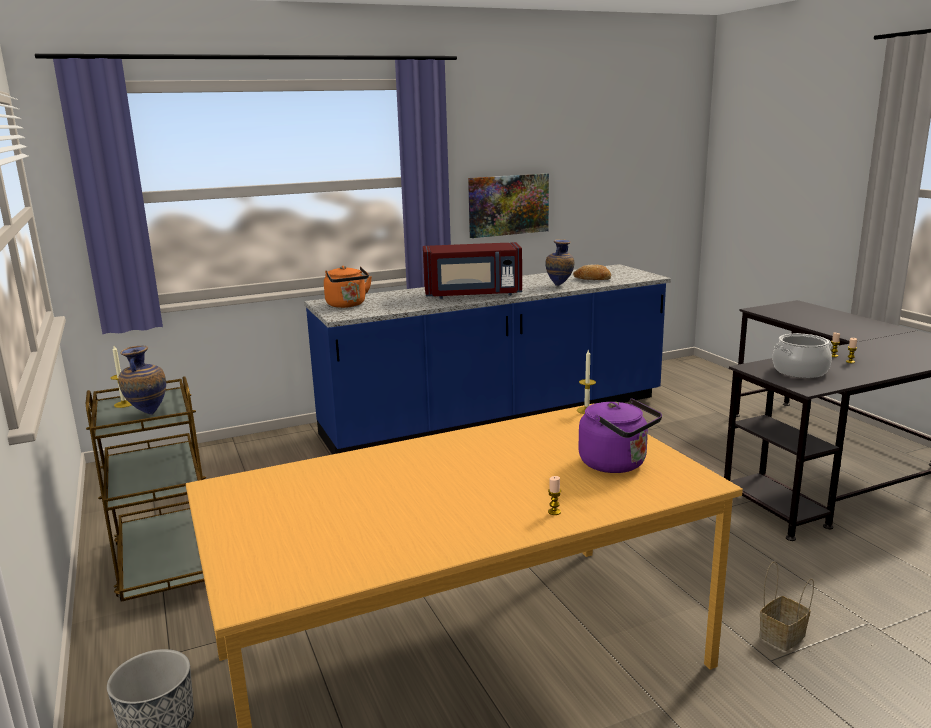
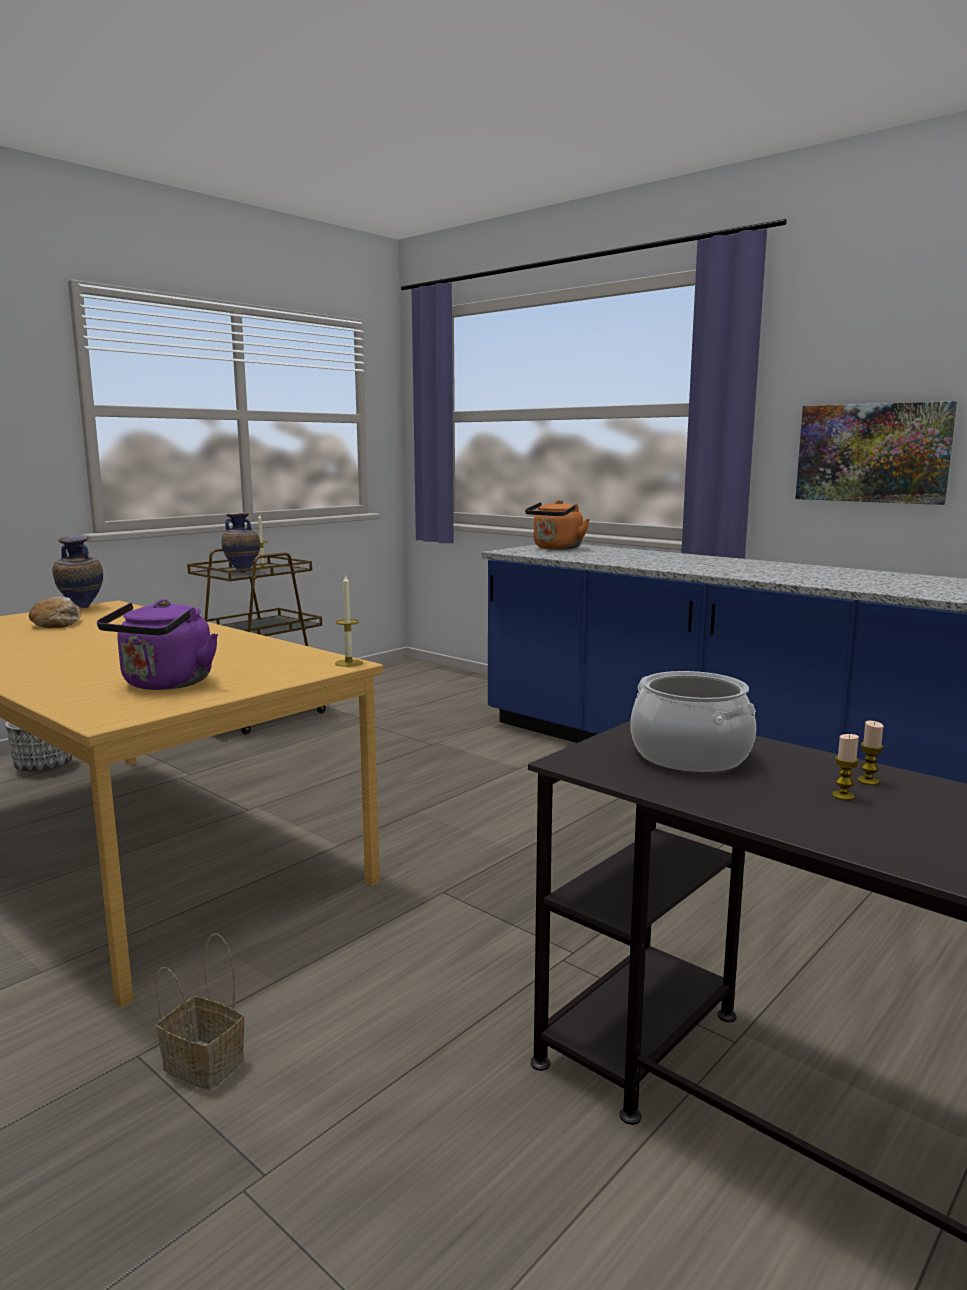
camera: 65 degrees right, 5 degrees down
red microwave [423,242,522,299] -> none
vase [546,239,575,286] -> vase moved to [52,536,103,608]
candle [548,476,561,515] -> none
bread [573,265,611,280] -> bread moved to [29,597,81,628]

